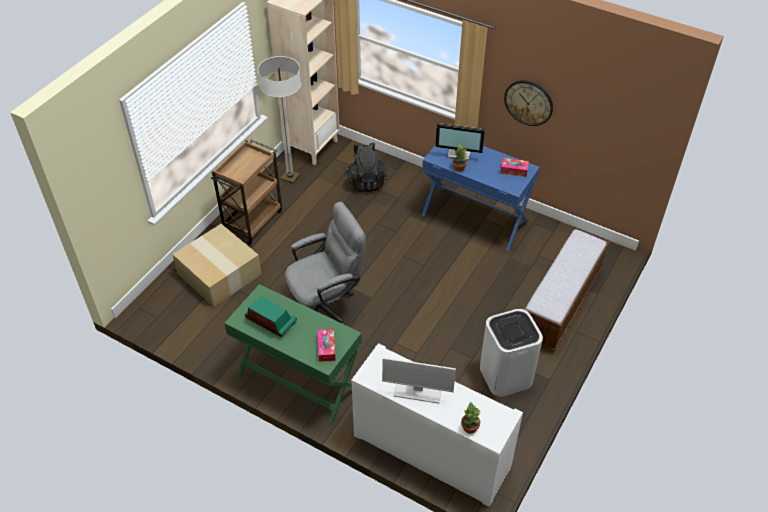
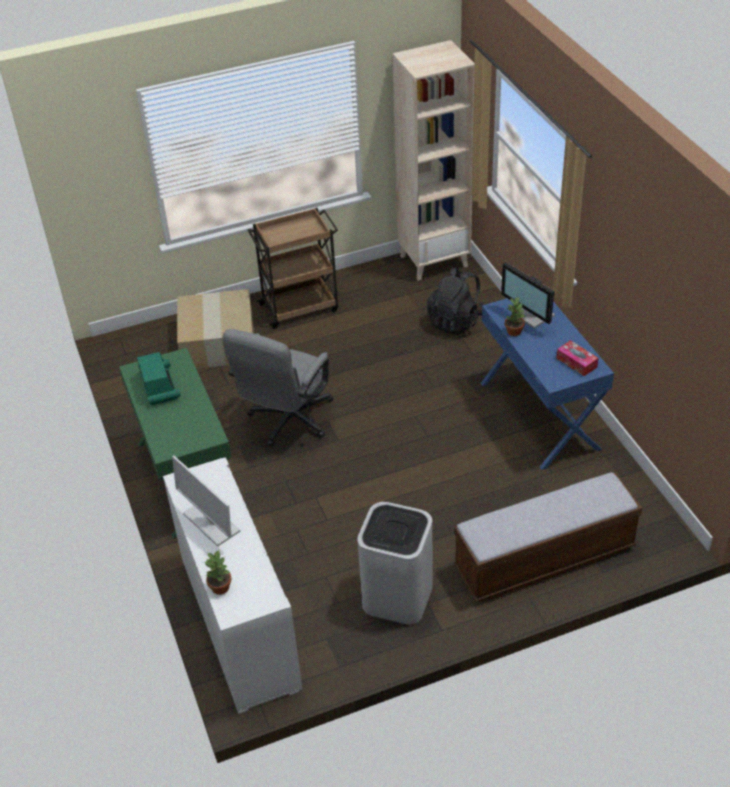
camera: 40 degrees right, 5 degrees down
floor lamp [258,56,301,183] -> none
grey office chair [285,202,366,325] -> grey office chair turned 105 degrees clockwise [223,329,334,447]
tissue box [317,329,336,362] -> none
wall clock [504,80,553,126] -> none

